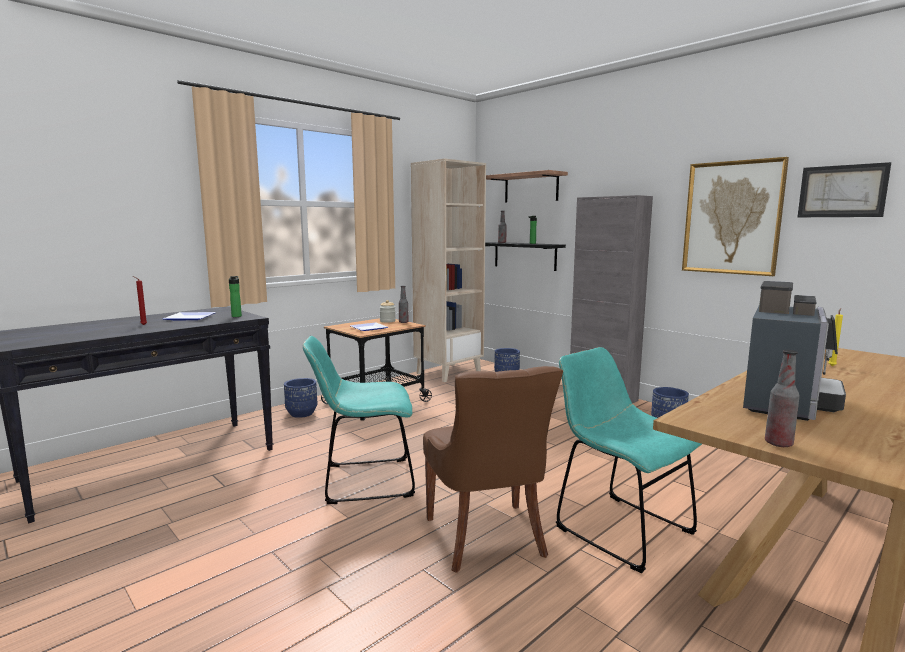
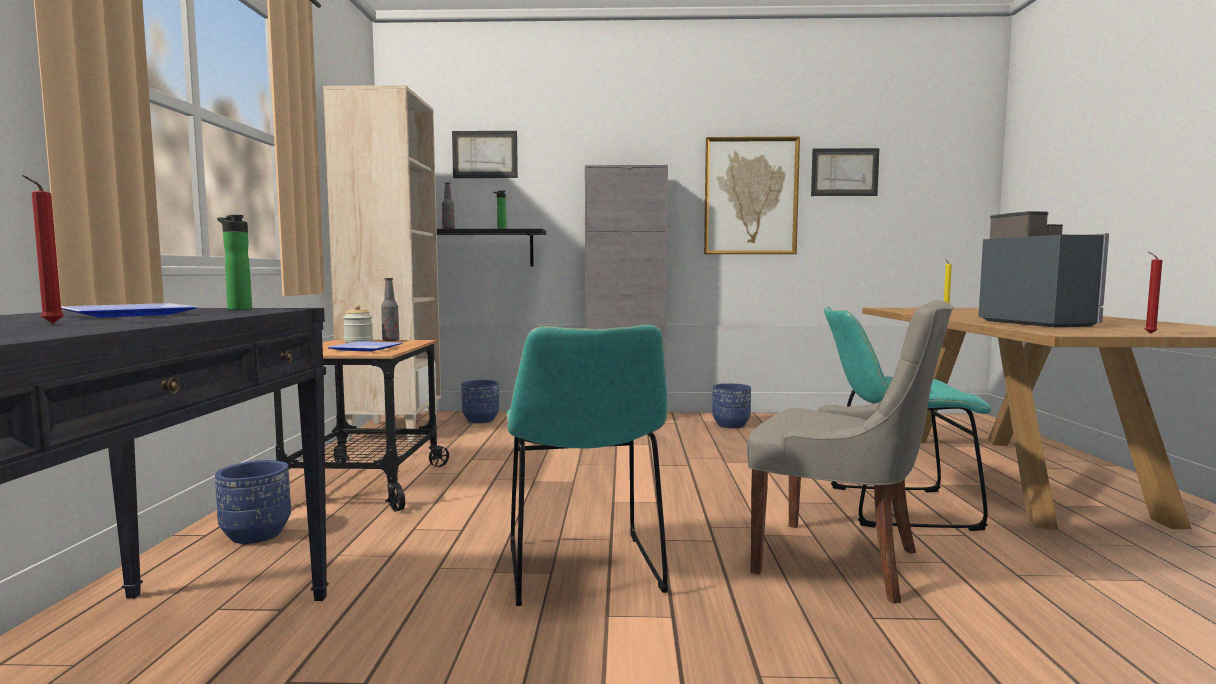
camera: 45 degrees left, 5 degrees down
turquoise chair [303,336,415,504] -> turquoise chair turned 45 degrees counterclockwise [506,325,668,606]
brown chair [423,366,563,573] -> grey chair [747,300,954,603]
shelf [486,170,568,202] -> picture [452,131,518,178]
bottle [765,350,800,447] -> red candle [1145,252,1162,334]

